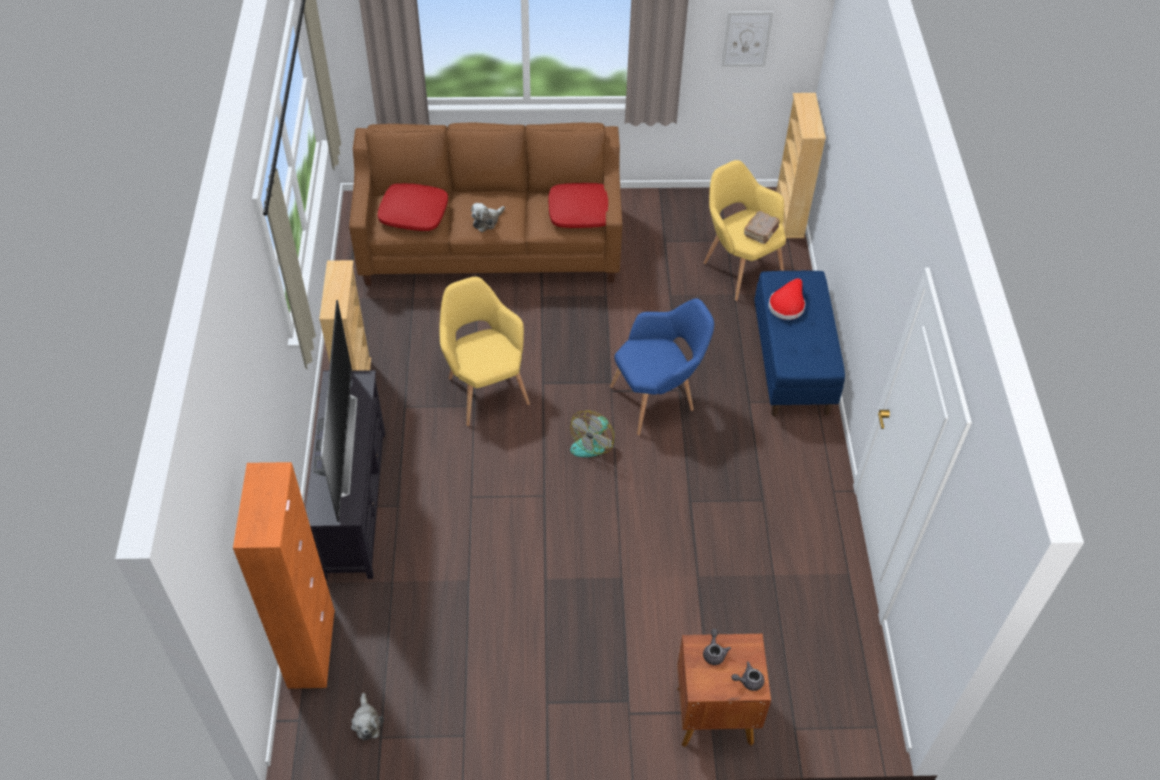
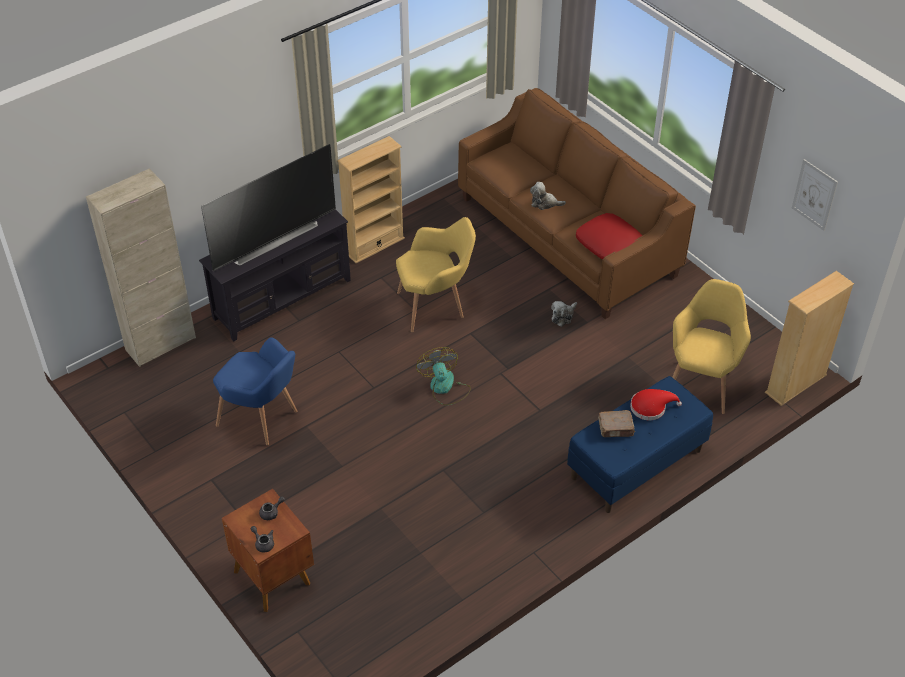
camera: 55 degrees right, 5 degrees down
orange cabinet [233,462,335,689] -> beige cabinet [86,168,196,367]
plush toy [351,693,384,741] -> plush toy moved to [551,301,577,327]
red pillow [378,183,448,231] -> none
yellow armchair [439,277,530,426] -> yellow armchair turned 45 degrees clockwise [396,217,476,332]
fan [570,410,615,457] -> fan turned 75 degrees clockwise [416,347,471,405]
blue armchair [610,298,714,435] -> blue armchair moved to [213,337,297,445]
brown book [744,211,780,244] -> brown book moved to [598,410,635,437]

